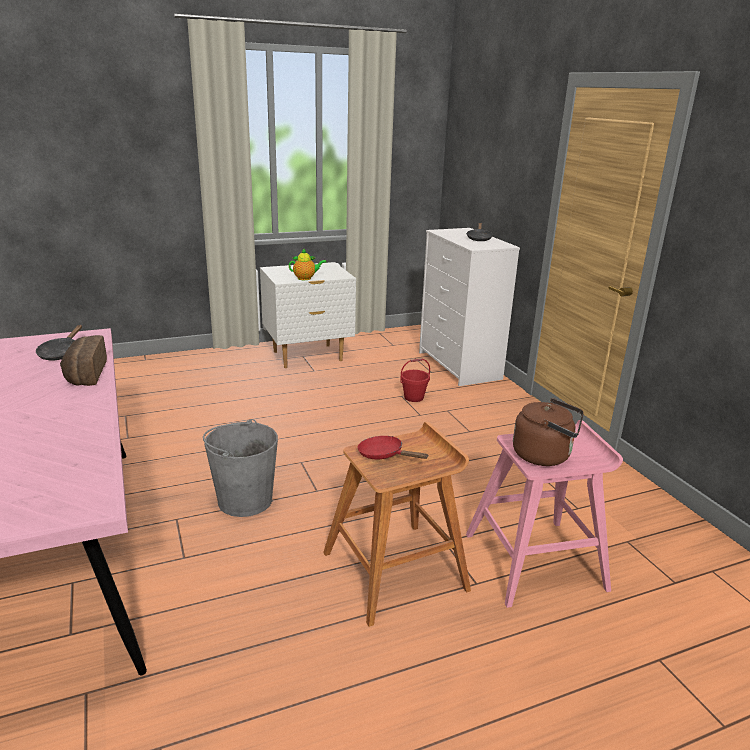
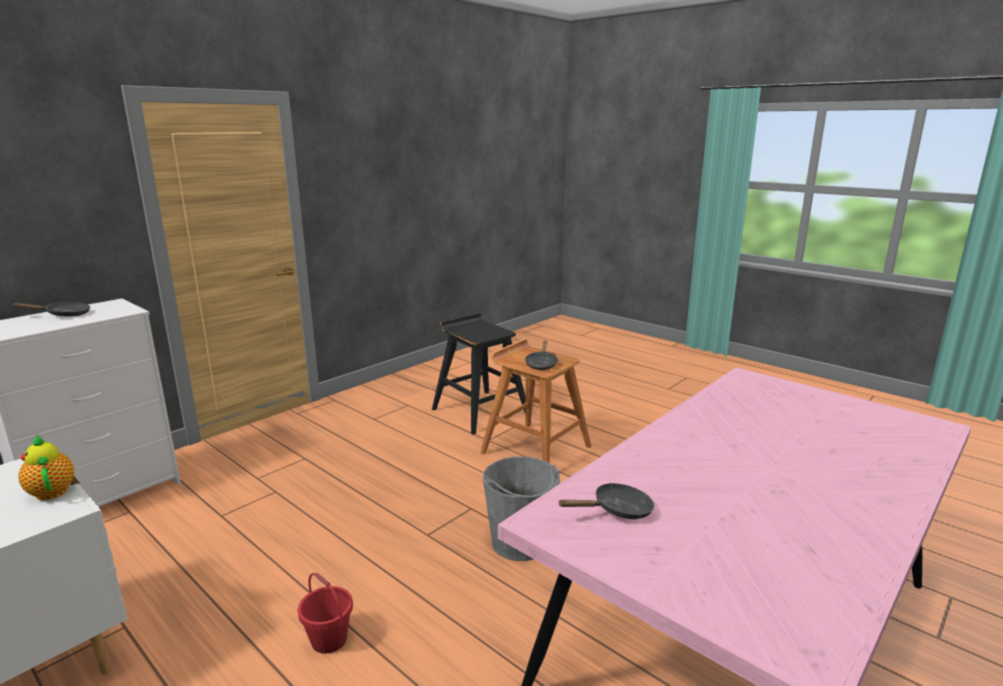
camera: 115 degrees left, 5 degrees down
bread [60,335,107,386] -> none
red frying pan [358,436,429,459] -> black frying pan [525,341,558,370]
red bucket [400,358,430,402] -> red bucket moved to [298,573,353,654]
pink stool [466,420,623,608] -> black stool [432,313,525,435]
brown kettle [513,398,584,466] -> none

